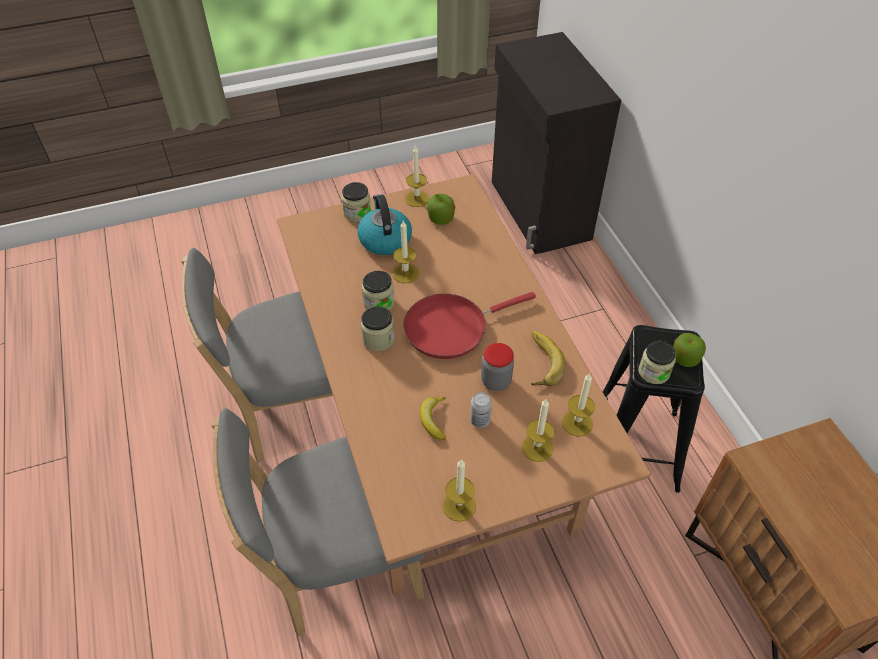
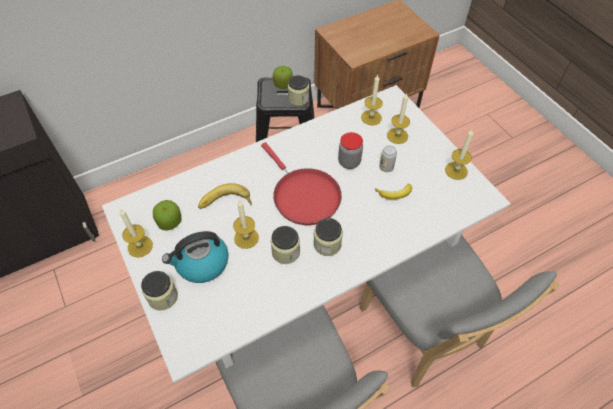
camera: 100 degrees left, 5 degrees up
brown dining table [277,174,651,597] -> white dining table [102,85,511,383]
banana [531,331,566,386] -> banana moved to [198,183,252,209]

